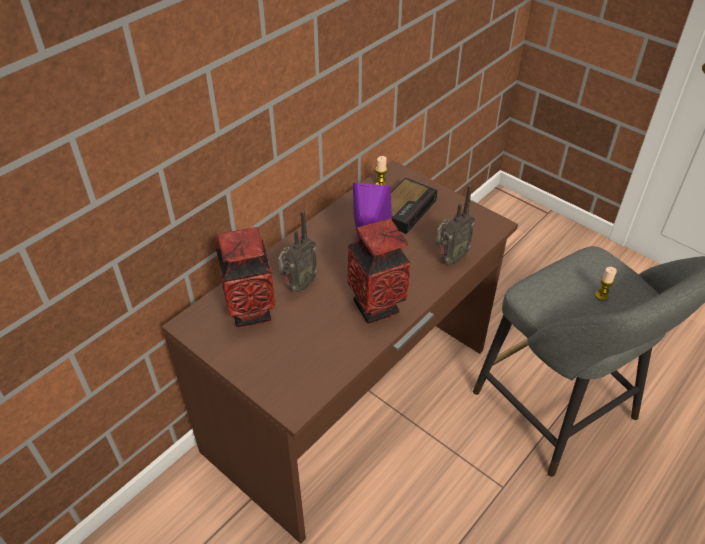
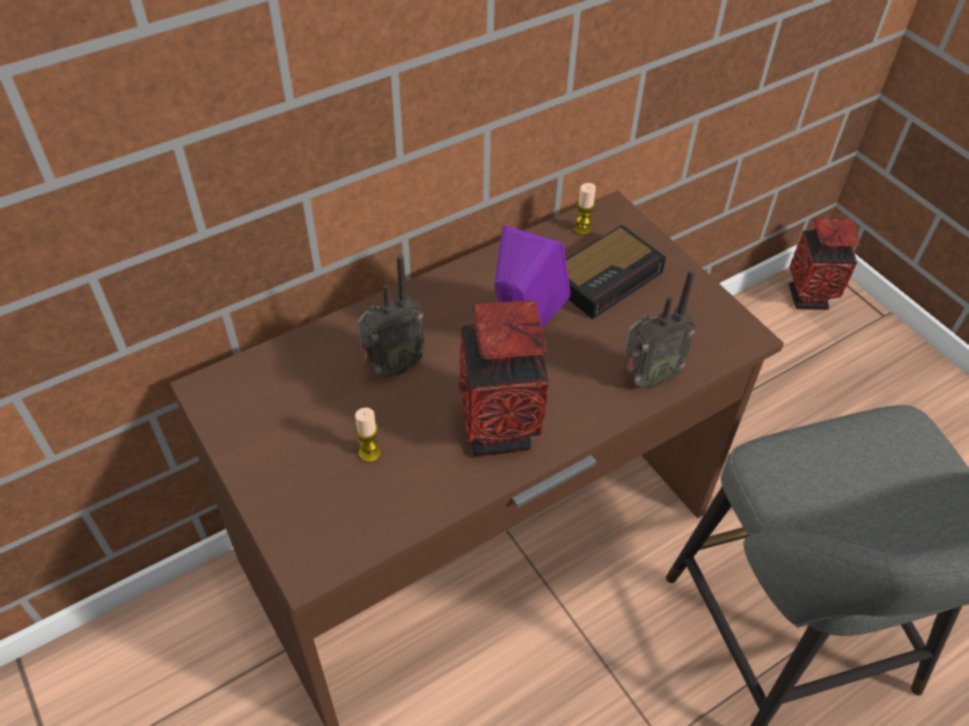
camera: 15 degrees right, 5 degrees up
vase [215,227,275,328] -> vase moved to [789,218,860,310]
candle [595,267,617,301] -> candle moved to [355,408,381,463]

